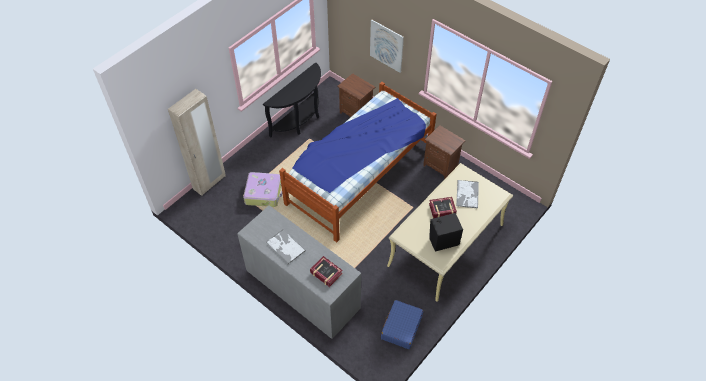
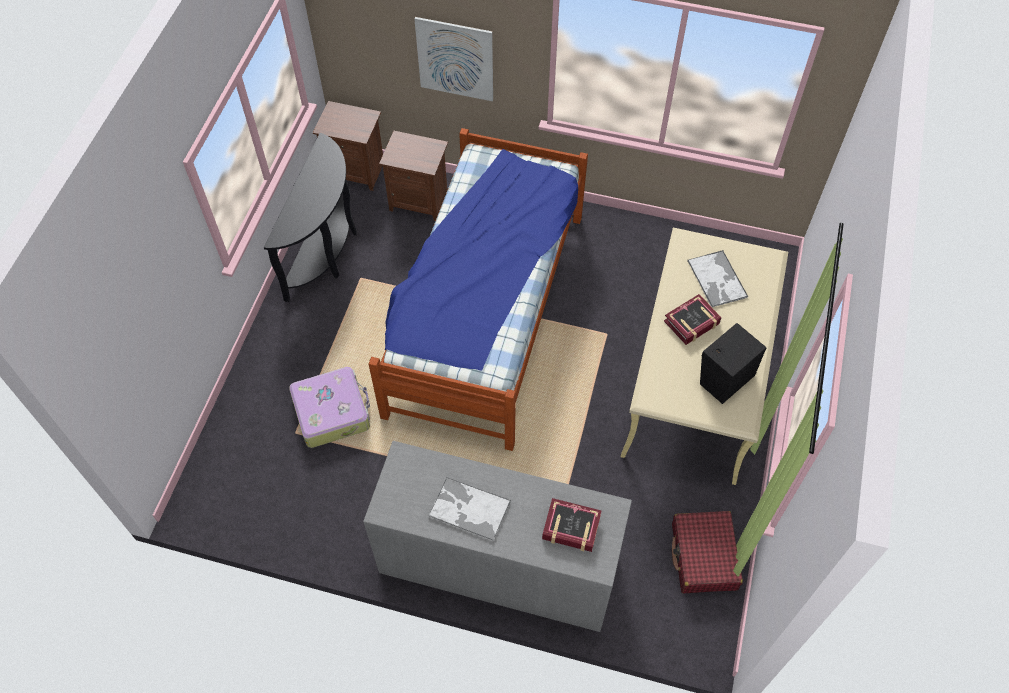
camera: 25 degrees left, 5 degrees up
beige wardrobe [168,89,226,196] -> none
blue suitcase [381,300,423,349] -> red suitcase [672,511,743,593]
brown nightstand [423,125,466,179] -> brown nightstand moved to [313,101,383,191]

